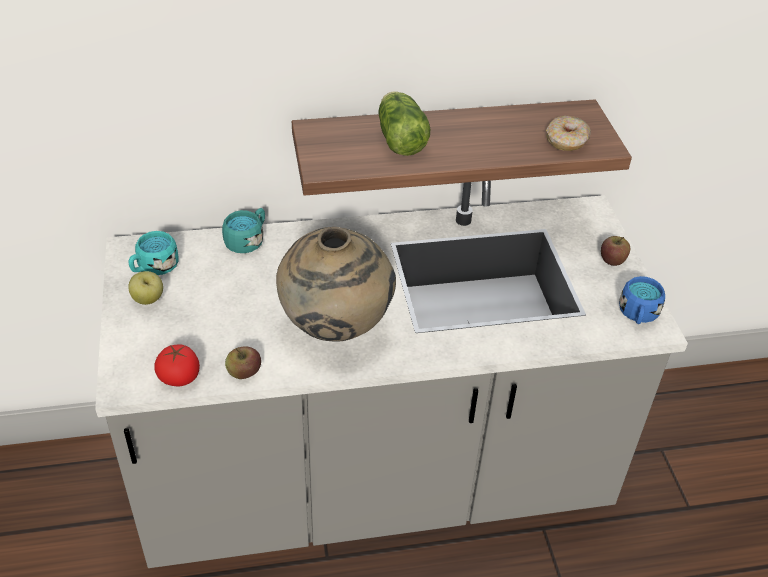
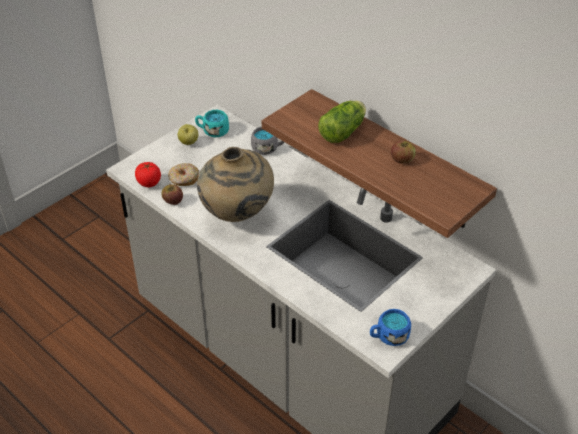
camera: 55 degrees right, 0 degrees up
turquoise mug [222,208,265,253] -> grey mug [251,127,284,155]
donut [546,116,591,151] -> donut moved to [168,163,199,186]
apple [601,236,630,266] -> apple moved to [391,141,416,163]

